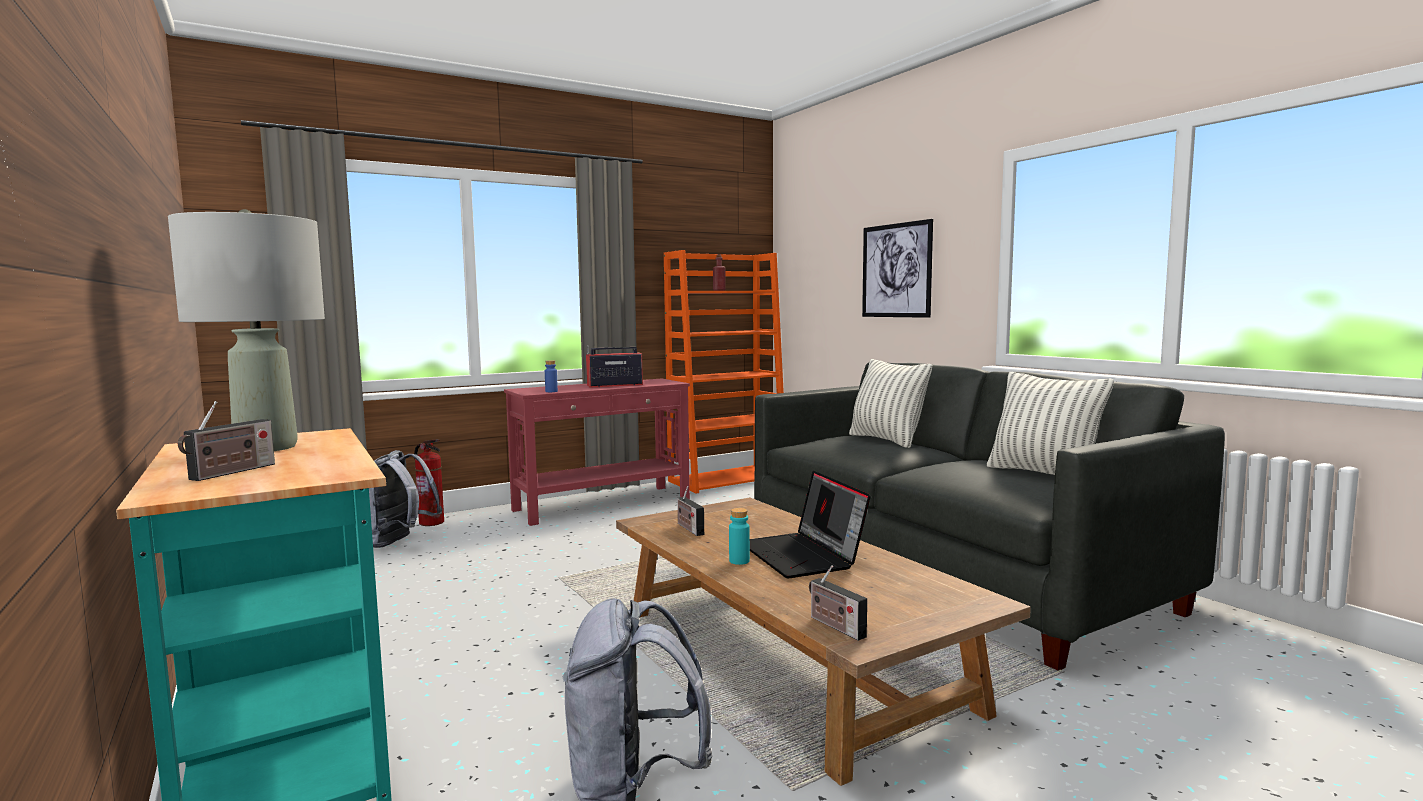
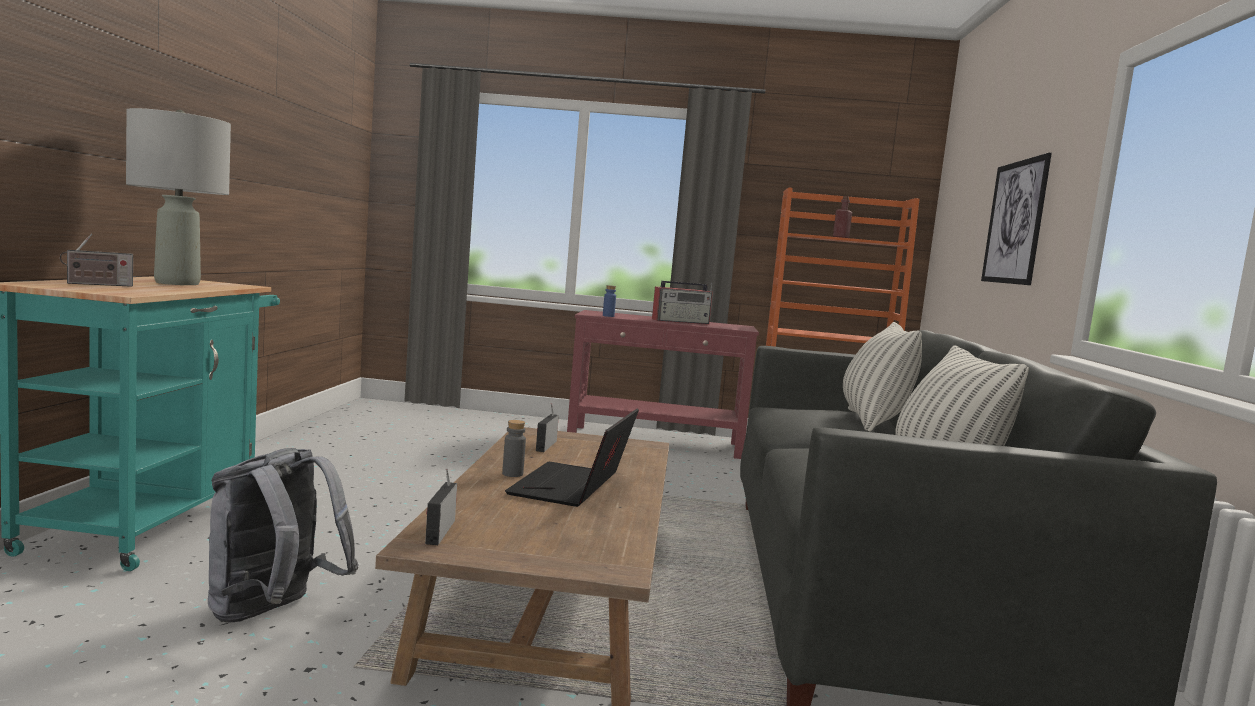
camera: 35 degrees right, 0 degrees up
grey backpack [369,450,442,548] -> none
fire extinguisher [414,439,444,526] -> none
radio [586,345,643,388] -> radio turned 150 degrees clockwise [652,281,713,324]
turquoise bottle [729,508,750,565] -> grey bottle [502,420,526,477]

